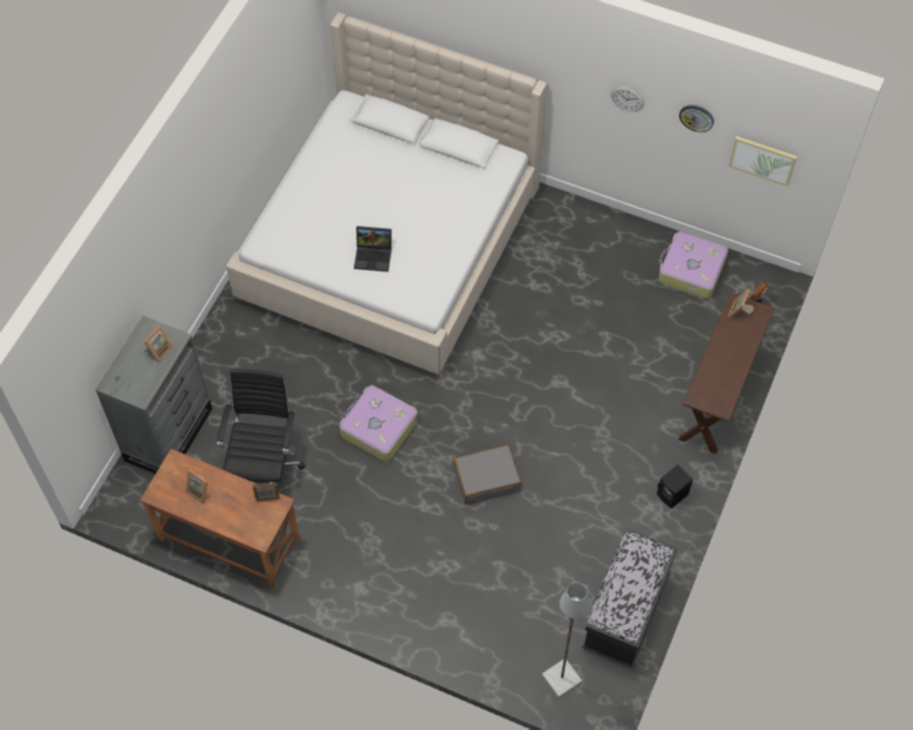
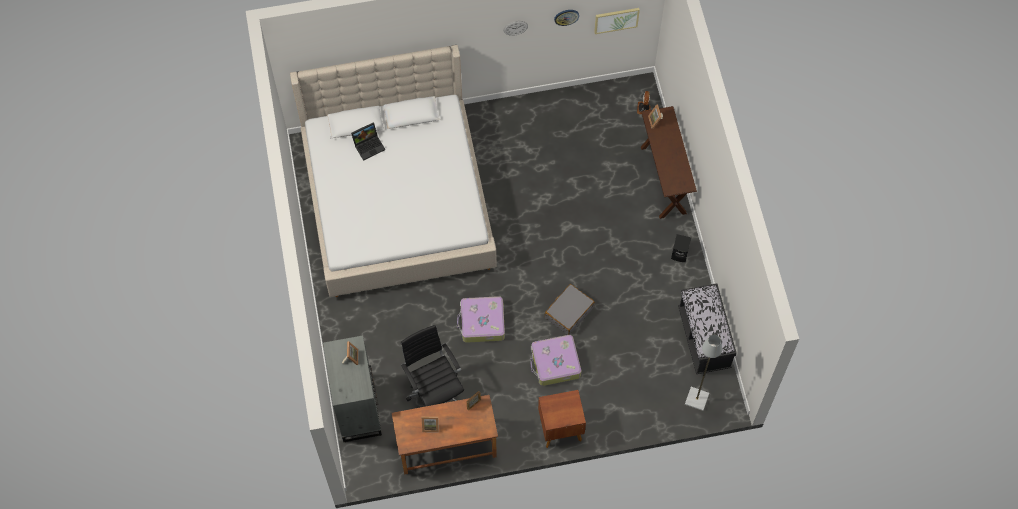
camera: 35 degrees left, 5 degrees up
laptop [354,226,392,272] -> laptop moved to [351,123,385,161]
suitcase [658,232,728,299] -> suitcase moved to [530,335,581,386]
none -> brown nightstand [538,390,586,448]

